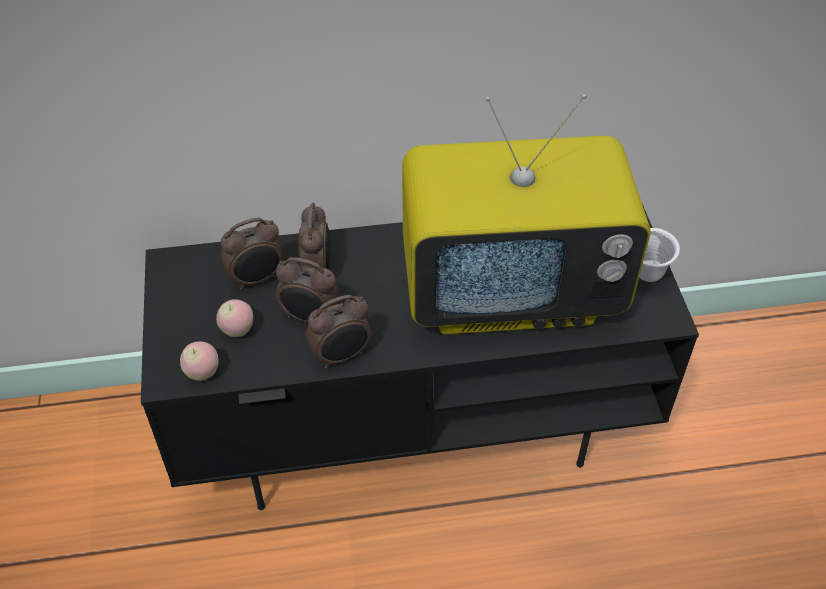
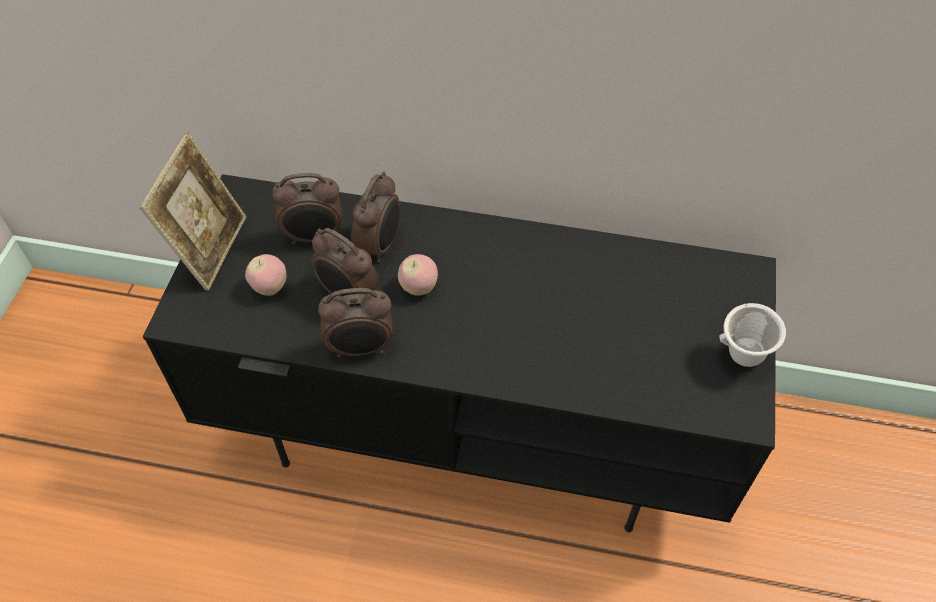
camera: 20 degrees right, 5 degrees up
apple [180,341,219,381] -> apple moved to [398,254,438,296]
television [402,94,651,334] -> none
none -> picture frame [140,132,246,291]

